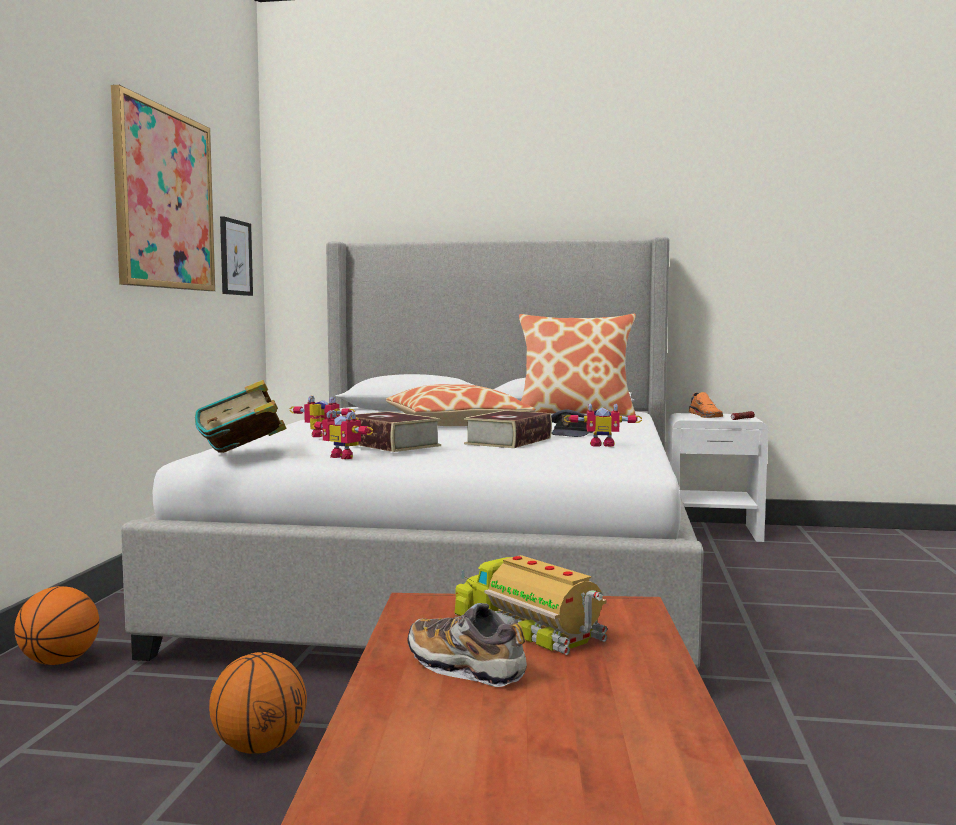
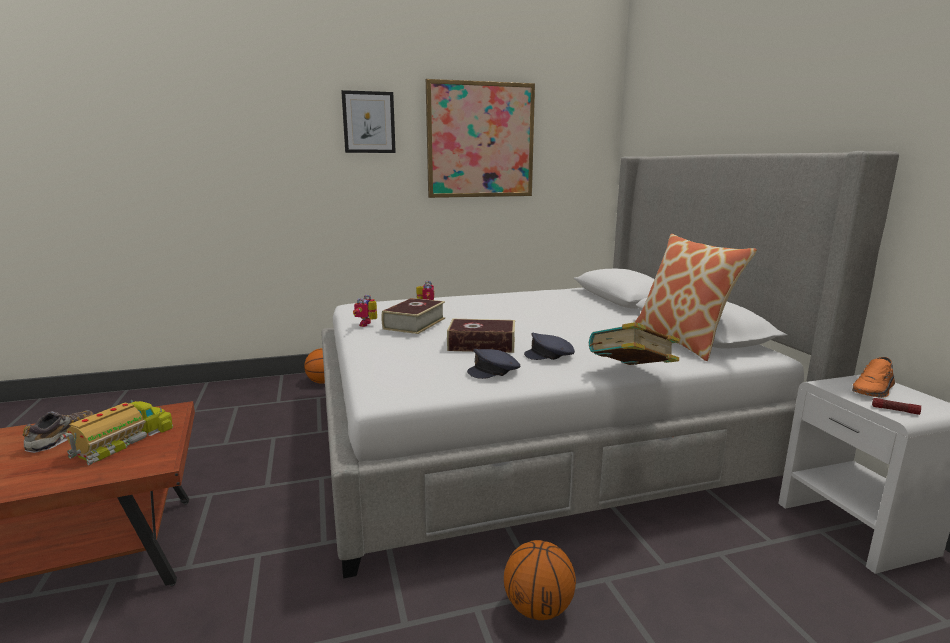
camera: 65 degrees right, 10 degrees up
book [195,380,286,453] -> book moved to [589,322,679,365]
basketball [209,652,307,754] -> basketball moved to [504,540,576,620]
picture [220,216,253,296] -> picture moved to [341,90,396,153]
pillow [386,384,536,426] -> none
toy robot [564,403,642,447] -> grey cap [467,349,520,379]

